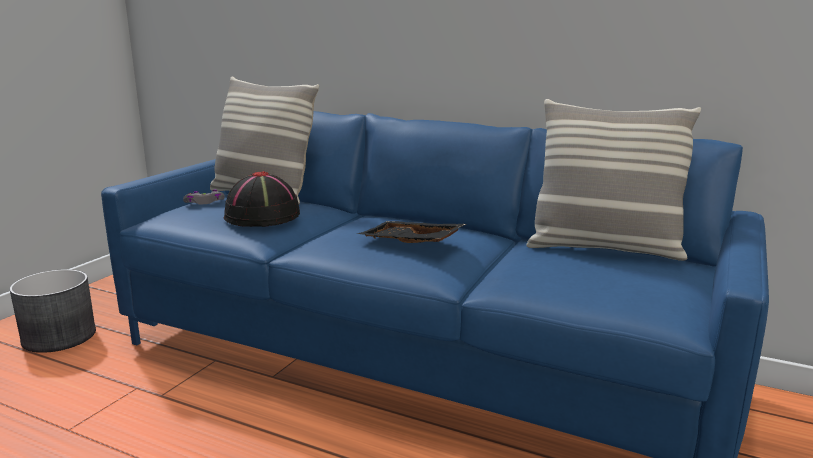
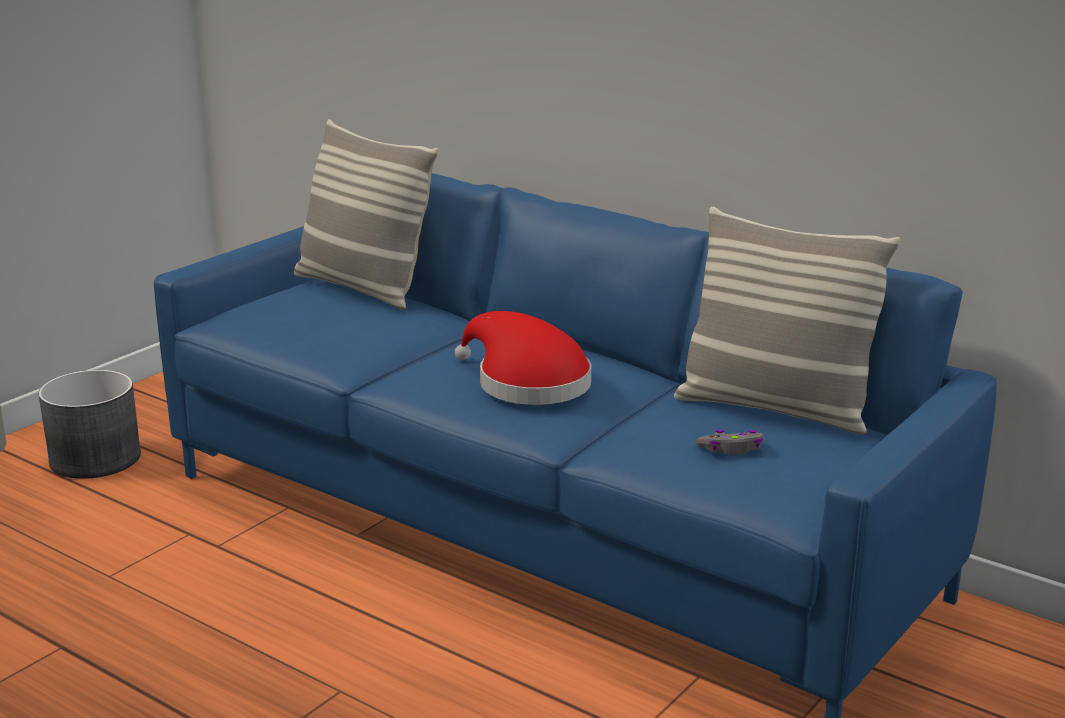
camera: 10 degrees right, 5 degrees up
grey game controller [183,190,225,205] -> grey game controller moved to [696,430,764,455]
black hat [223,171,300,227] -> none
black tray [357,221,466,243] -> red hat [455,311,591,405]

